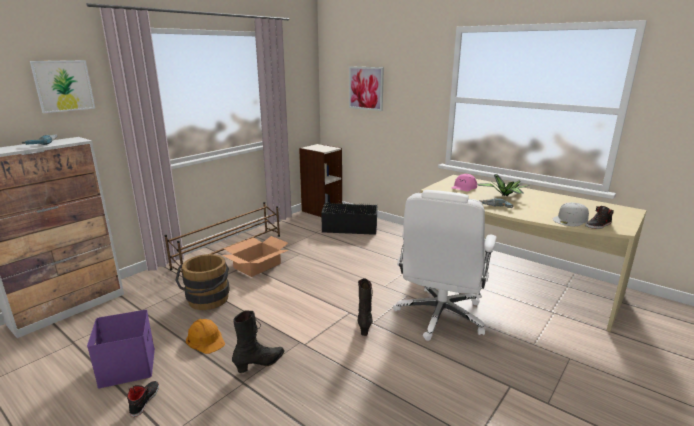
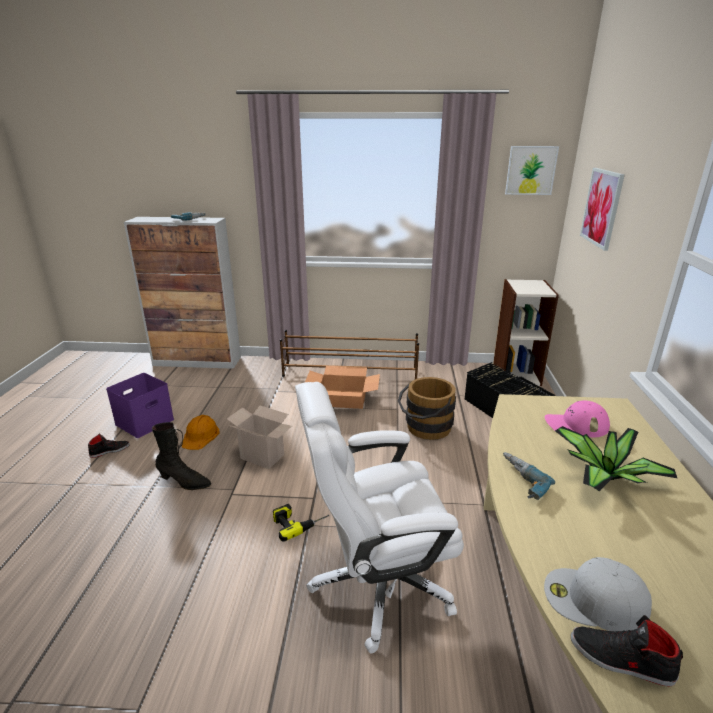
camera: 55 degrees right, 5 degrees up
picture [30,60,95,113] -> picture moved to [505,146,559,195]
brown bucket [175,254,230,310] -> brown bucket moved to [398,377,456,440]
black boot [358,278,373,336] -> power drill [273,504,329,542]
none -> cardboard box [227,406,292,469]

